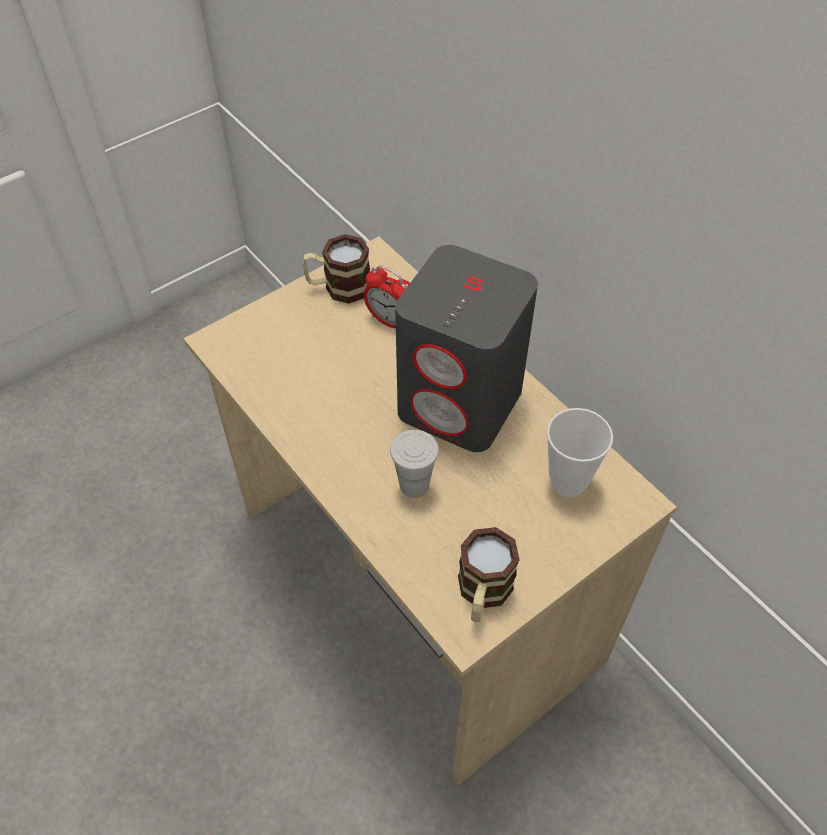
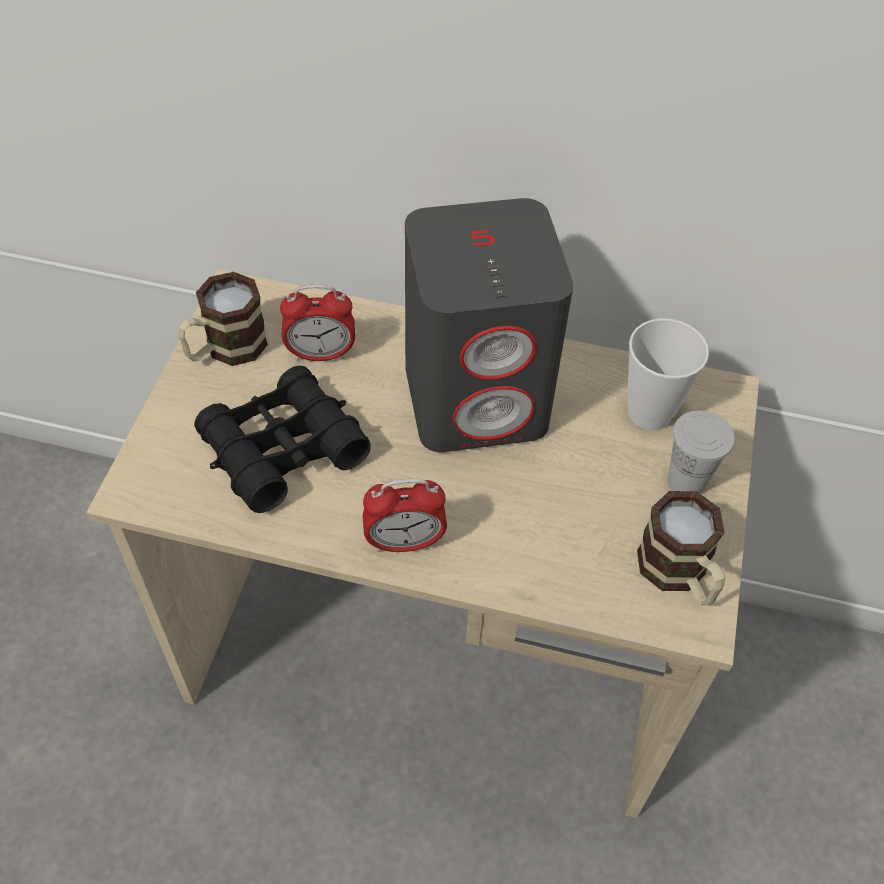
camera: 40 degrees left, 0 degrees up
white cup [390,430,439,498] -> white cup moved to [668,410,735,494]
none -> black binoculars [194,366,371,513]
none -> alarm clock [363,479,447,552]

